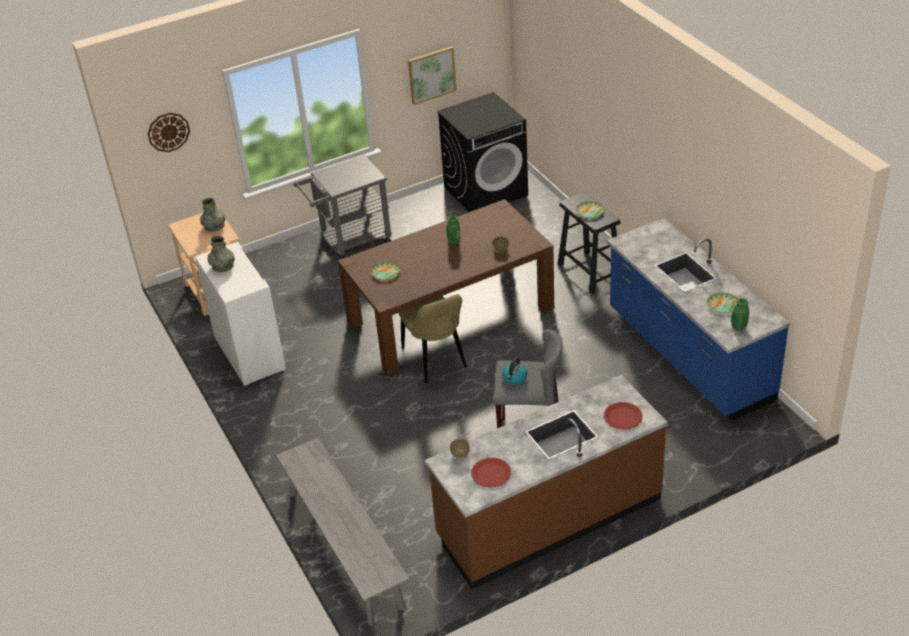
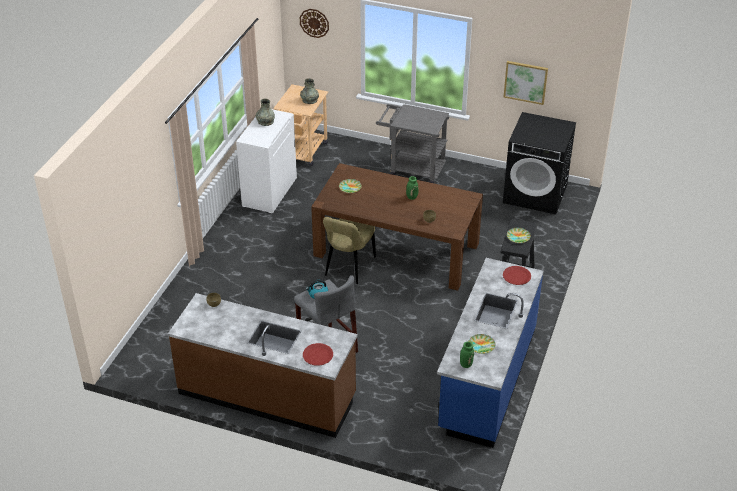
camera: 45 degrees right, 0 degrees up
grey bench [276,438,410,626] -> none
red plate [471,457,511,488] -> red plate moved to [503,266,531,285]

